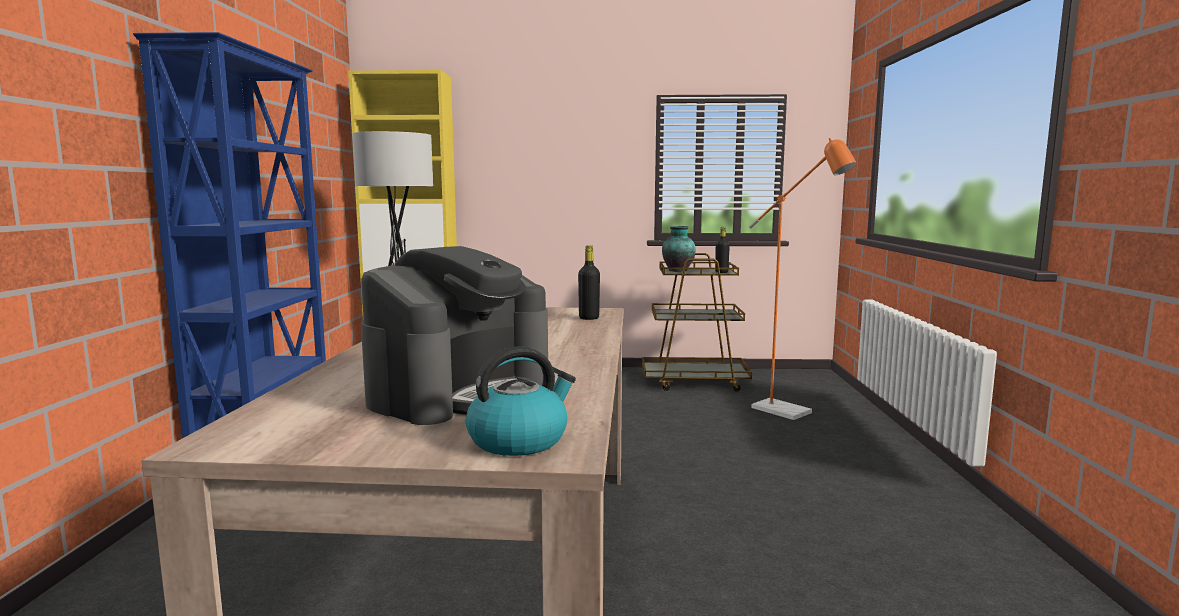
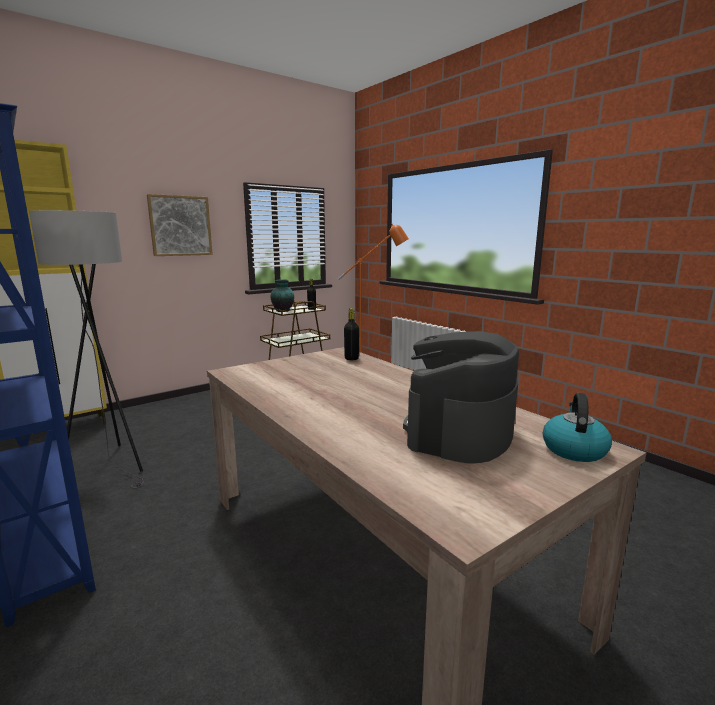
camera: 40 degrees left, 5 degrees up
coffee machine [361,246,548,425] -> coffee machine turned 150 degrees counterclockwise [403,331,519,463]
none -> picture [147,194,213,256]

